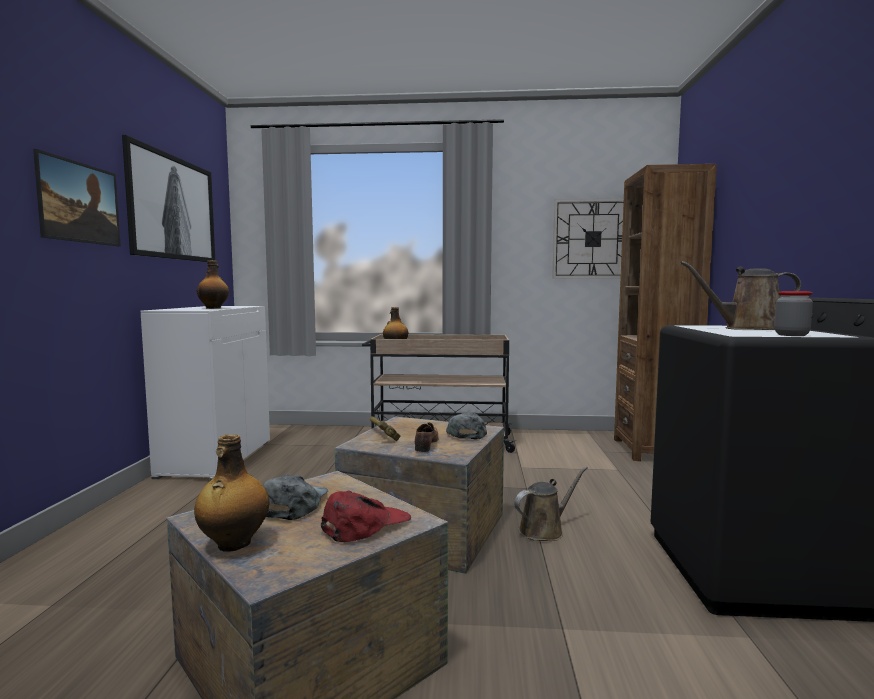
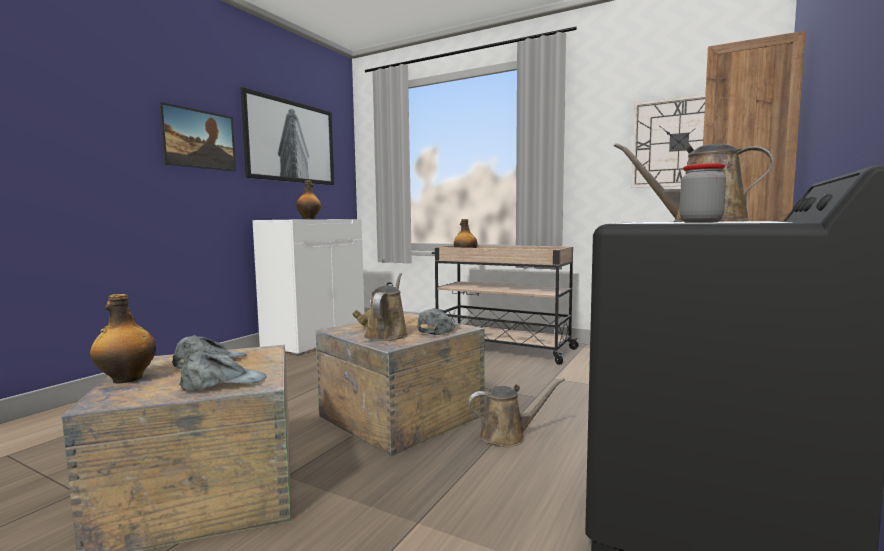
camera: 25 degrees right, 0 degrees up
red cap [321,491,411,542] -> grey cap [179,349,267,390]
shoe [415,422,438,452] -> brown watering can [364,273,408,341]

